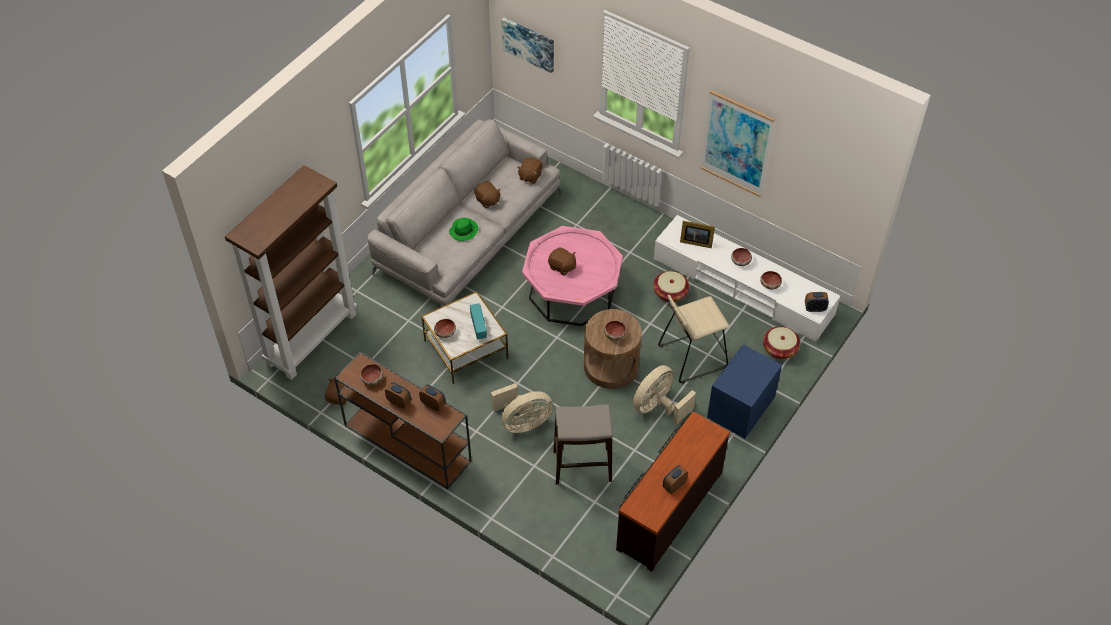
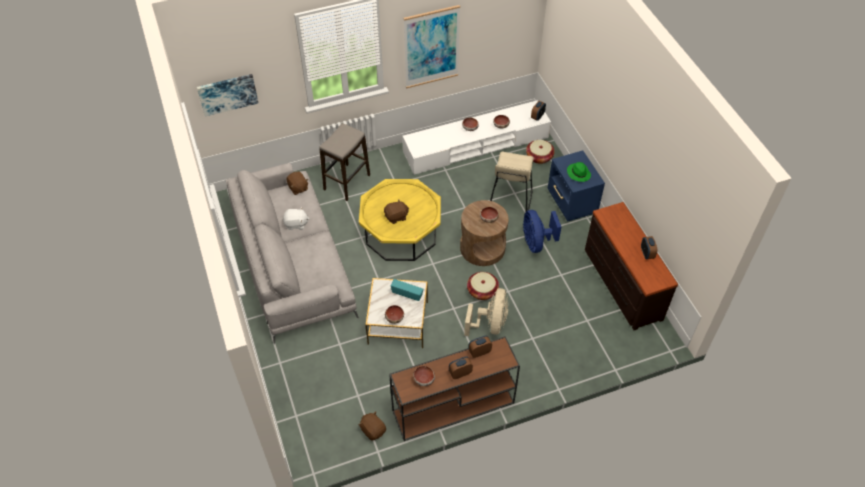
camera: 55 degrees left, 0 degrees up
brown bookcase [225,165,357,380] -> none
green hat [449,218,478,241] -> green hat moved to [567,162,591,182]
brown plush toy [474,181,501,209] -> white plush toy [283,207,310,230]
pink coffee table [522,226,623,326] -> yellow coffee table [359,179,441,261]
stool [553,404,613,485] -> stool moved to [319,123,370,201]
beige fan [633,365,696,425] -> blue fan [523,210,561,253]
basket [653,271,689,302] -> basket moved to [467,272,499,300]
picture frame [680,221,715,248] -> none

